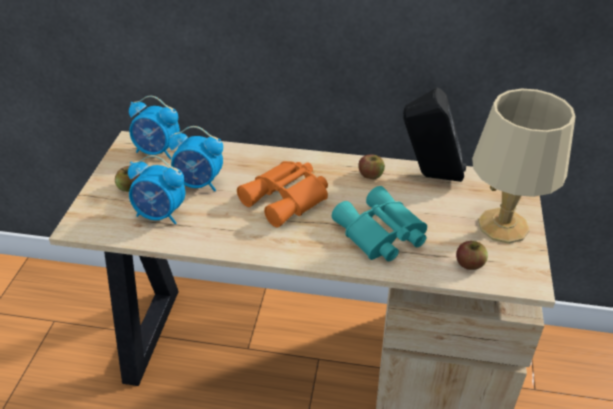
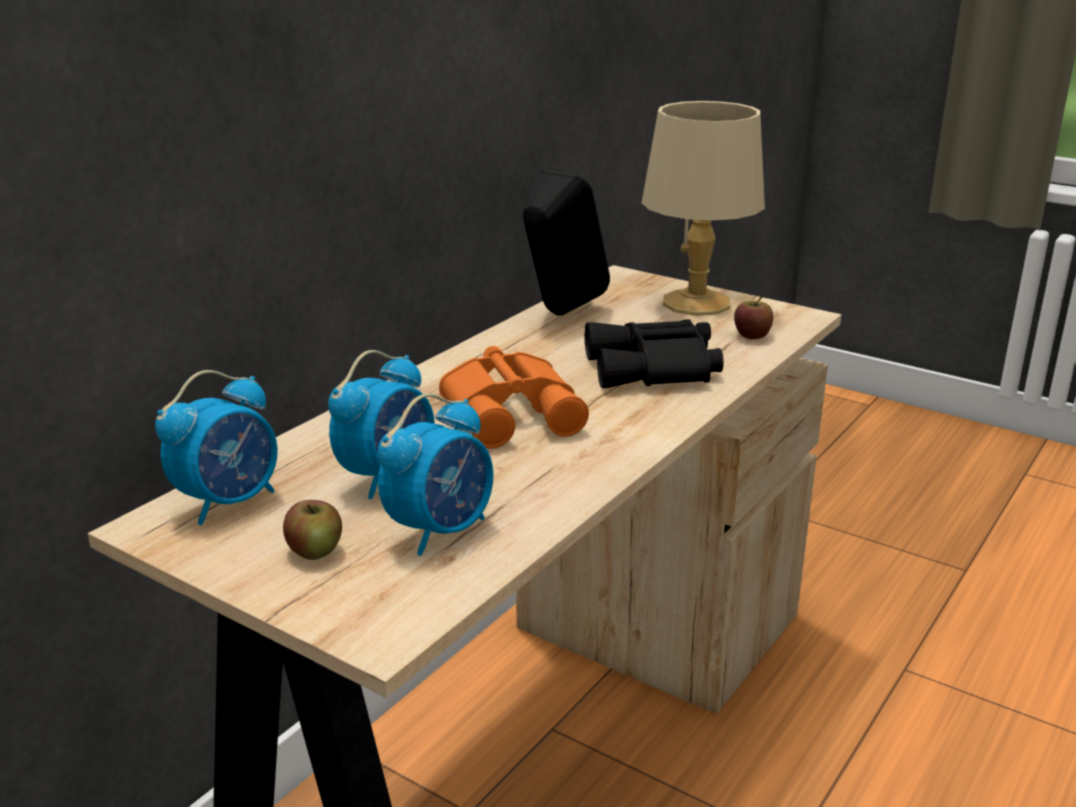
camera: 65 degrees left, 15 degrees down
turquoise binoculars [332,186,427,261] -> black binoculars [585,319,724,388]
apple [358,154,385,179] -> none

